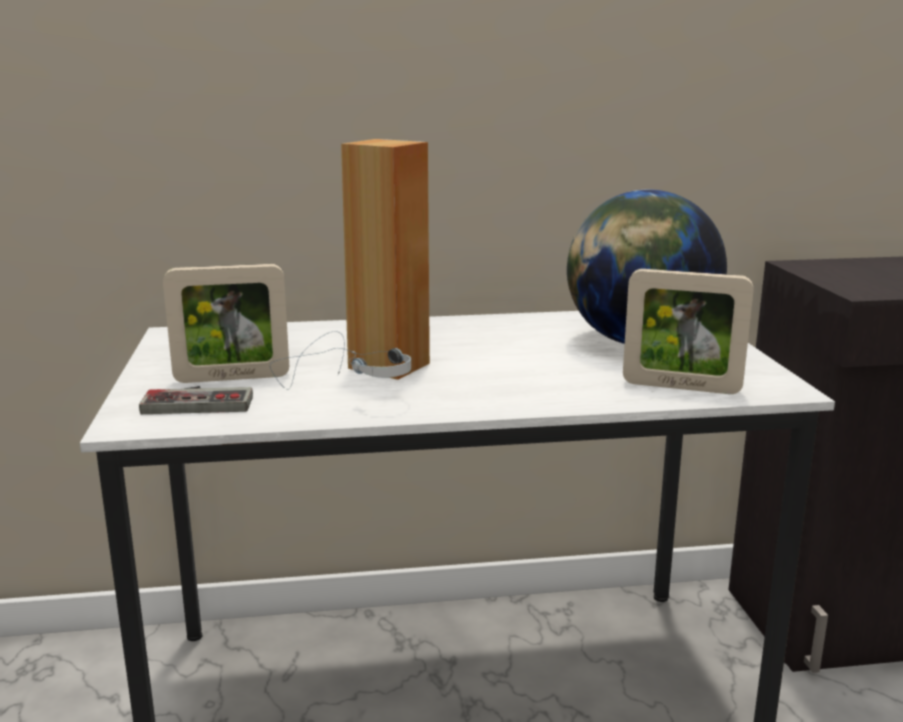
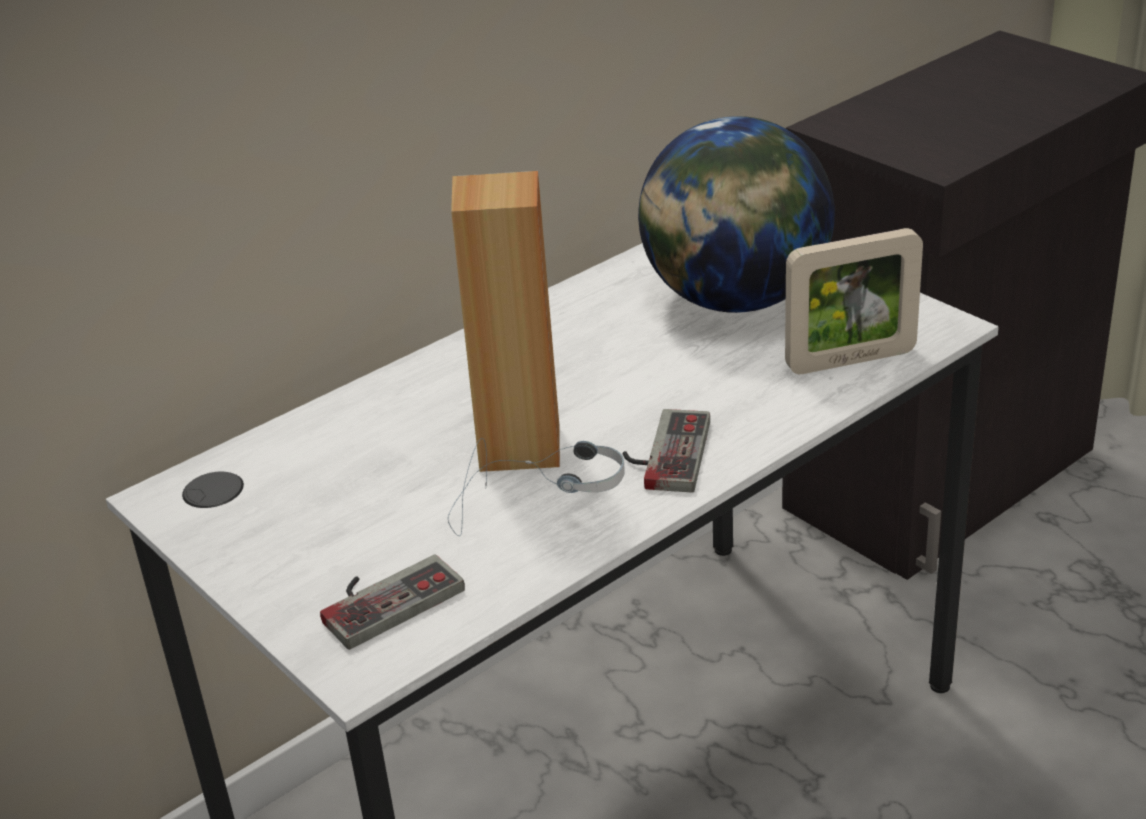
camera: 30 degrees left, 15 degrees up
picture frame [163,264,289,383] -> none
none -> game controller [623,409,710,493]

